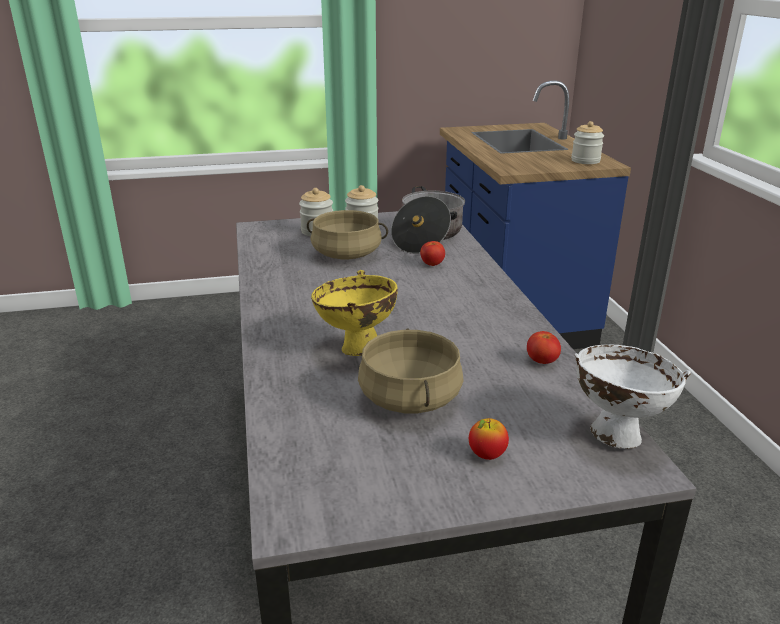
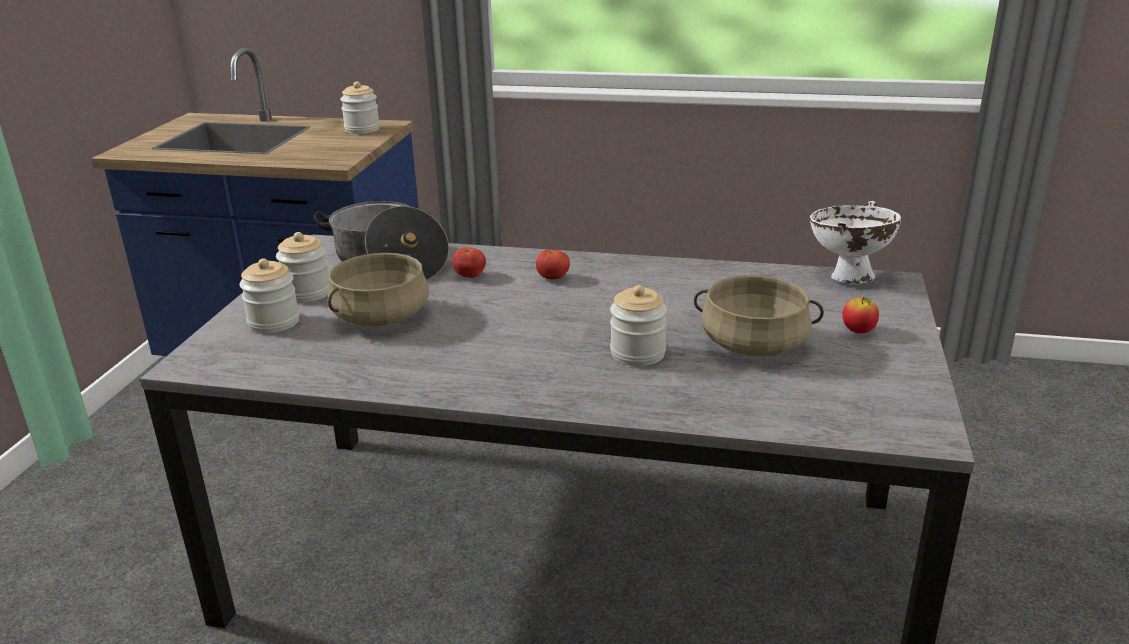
camera: 65 degrees left, 0 degrees up
yellow bowl [311,270,398,356] -> jar [610,285,667,366]
tomato [527,331,561,364] -> tomato moved to [536,250,570,280]

